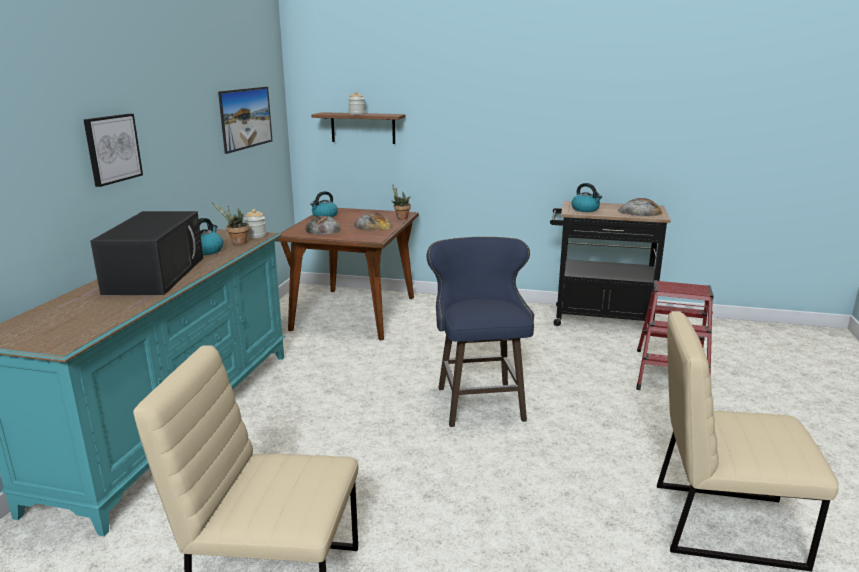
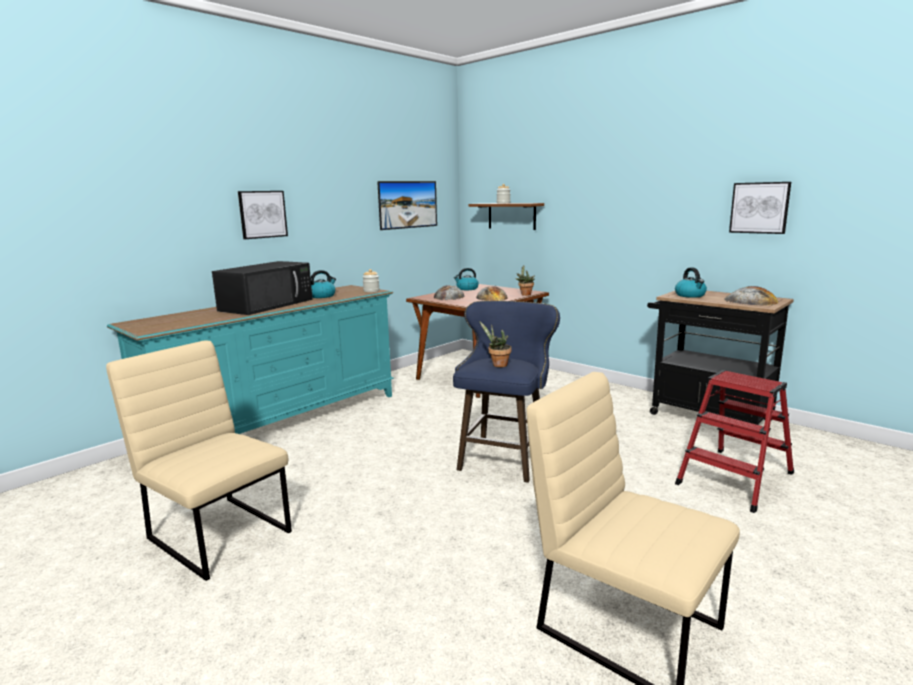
camera: 30 degrees right, 5 degrees down
potted plant [212,202,249,245] -> potted plant moved to [479,321,512,367]
none -> picture [729,182,791,234]

